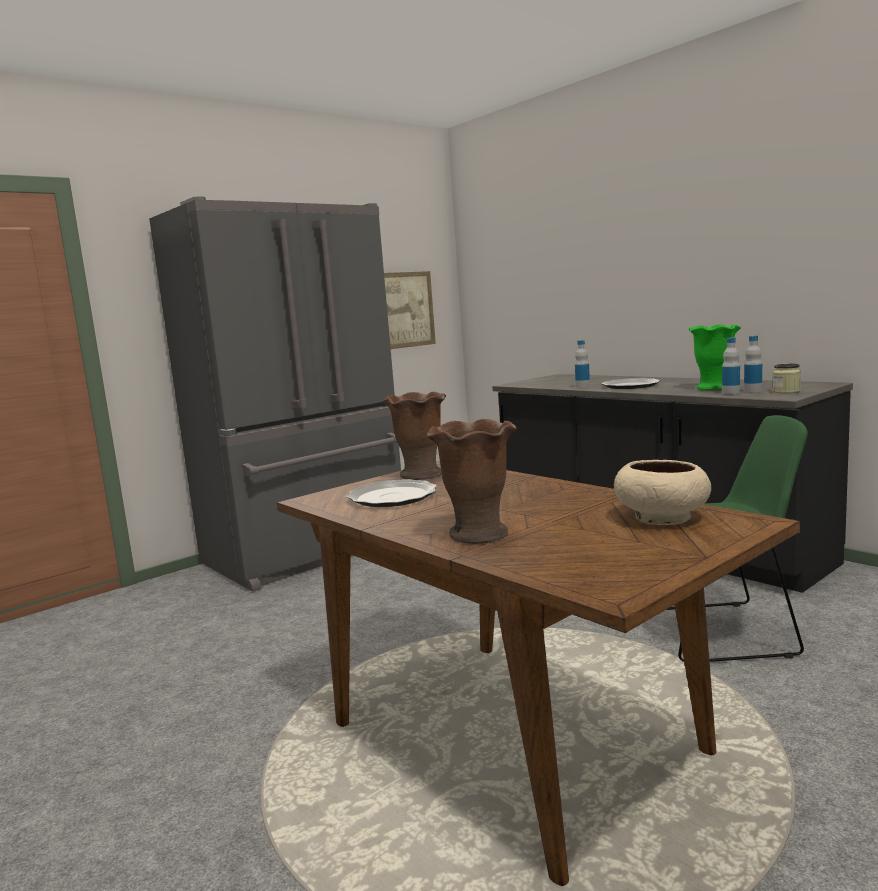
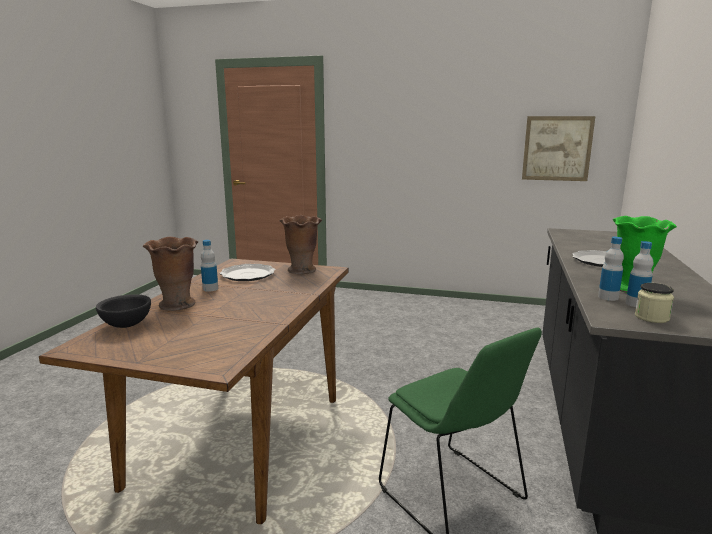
camera: 55 degrees right, 5 degrees up
grey fridge [149,196,401,592] -> none
bottle [575,340,590,388] -> bottle moved to [201,240,218,292]
beige bowl [614,460,711,525] -> none
none -> black bowl [96,294,151,328]

